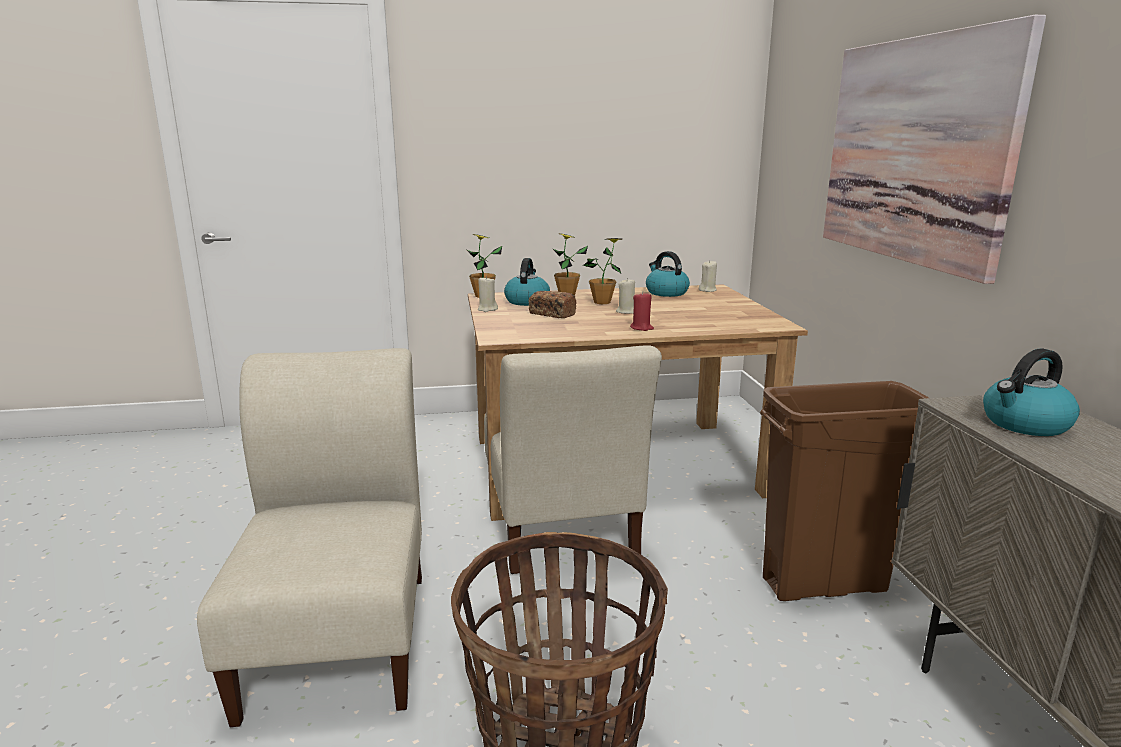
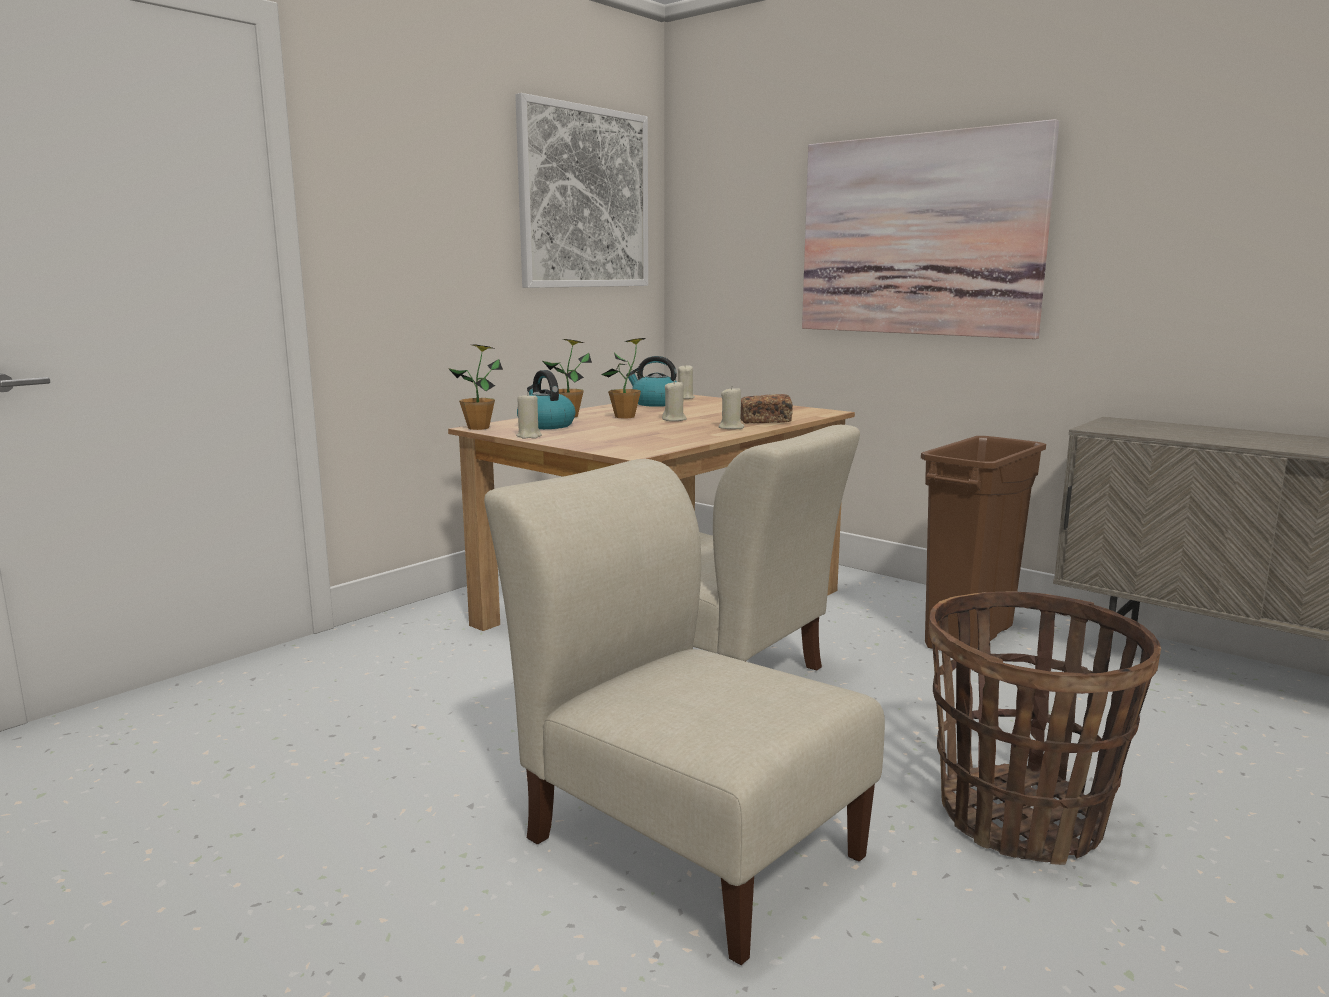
camera: 40 degrees left, 5 degrees down
bread [529,291,577,318] -> bread moved to [741,394,793,423]
red candle [630,292,654,331] -> beige candle [719,387,744,429]
kettle [983,349,1080,436] -> none
none -> picture [515,93,648,288]

